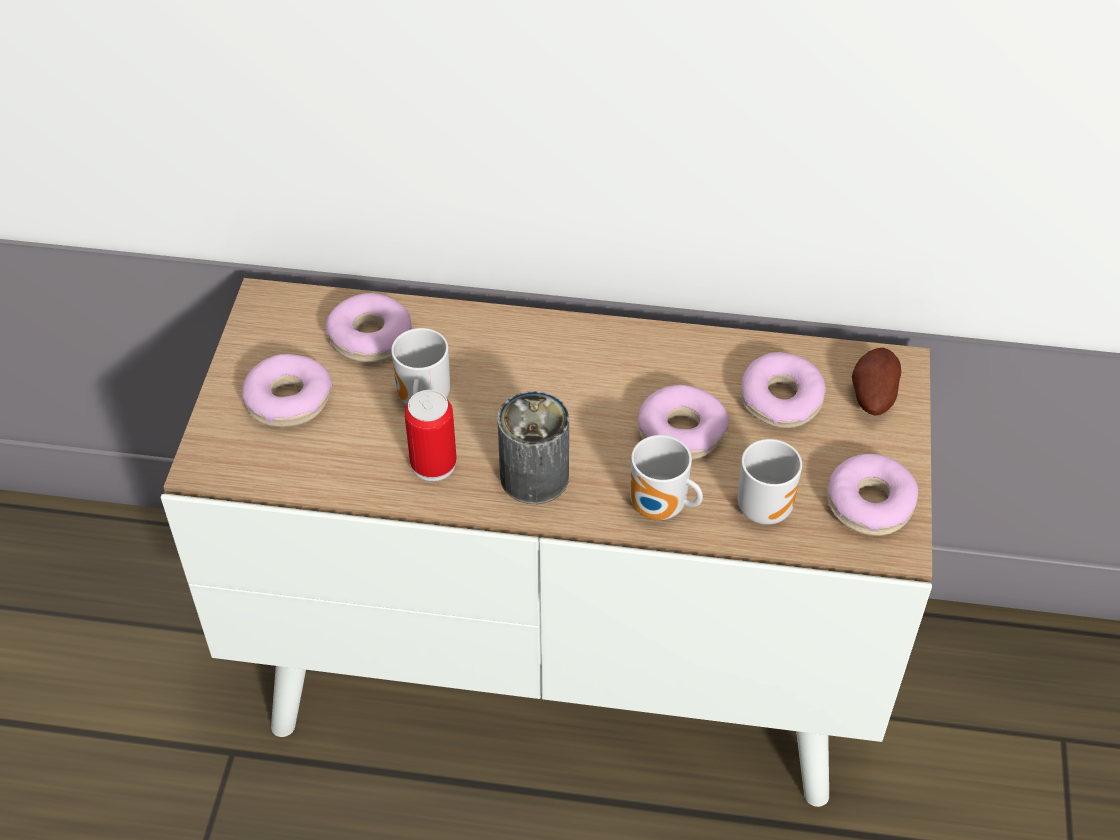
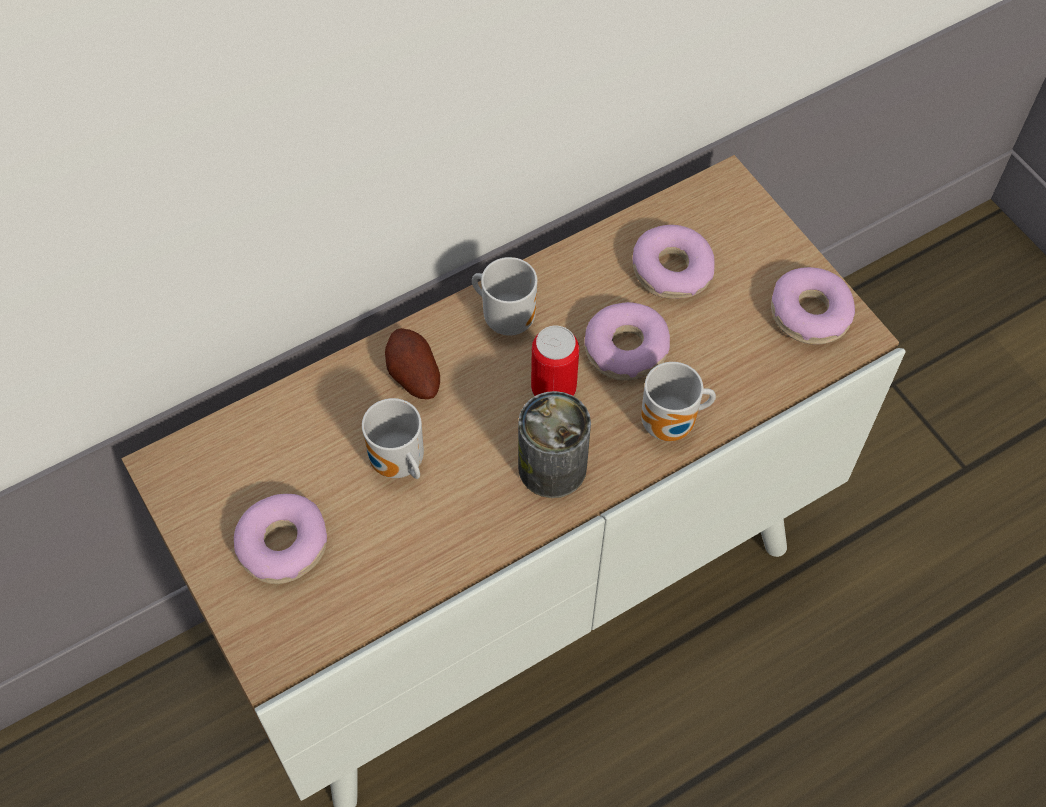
camera: 40 degrees left, 10 degrees up
donut [326,293,412,363] -> none
can [404,390,457,481] -> can moved to [531,326,579,397]
mug [738,439,802,525] -> mug moved to [472,257,537,336]
potato [852,348,901,415] -> potato moved to [385,328,440,399]

